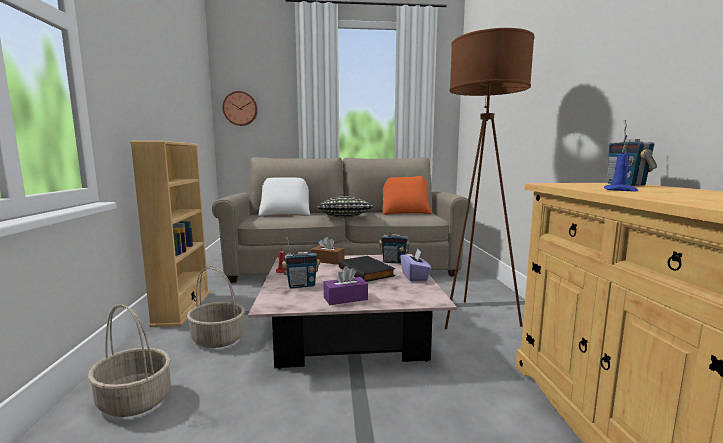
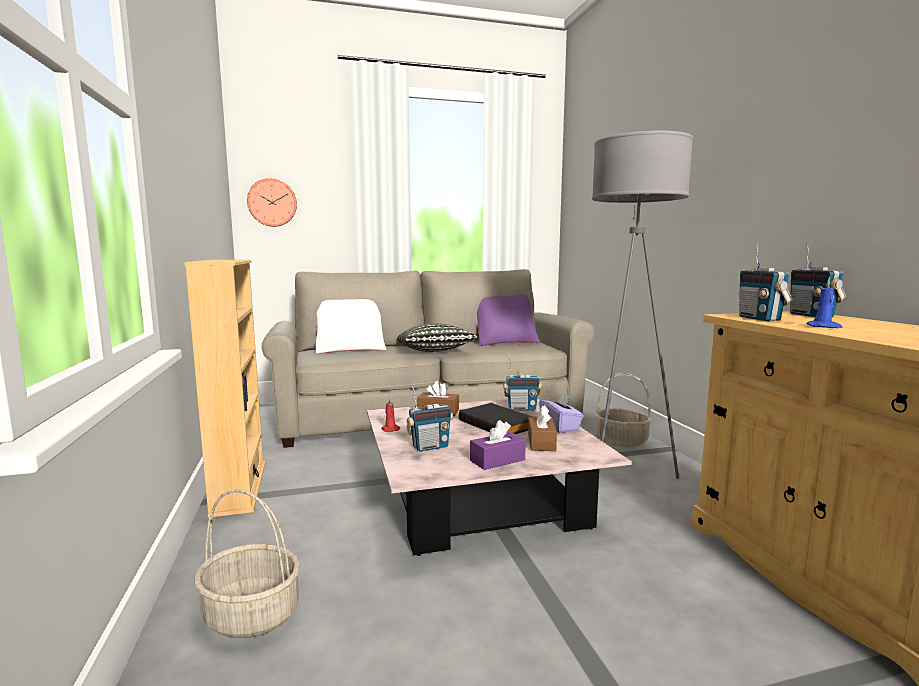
camera: 10 degrees left, 0 degrees up
basket [187,266,245,348] -> basket moved to [595,373,652,447]
orange pillow [383,176,432,215] -> purple pillow [477,294,540,346]
brown floor lamp [445,28,535,329] -> grey floor lamp [592,131,693,479]
none -> brown tissue box [528,405,557,451]
none -> radio [739,245,793,321]

